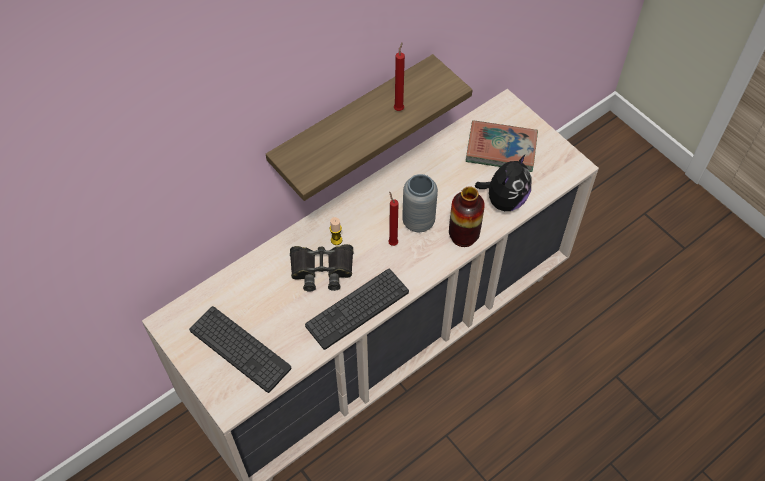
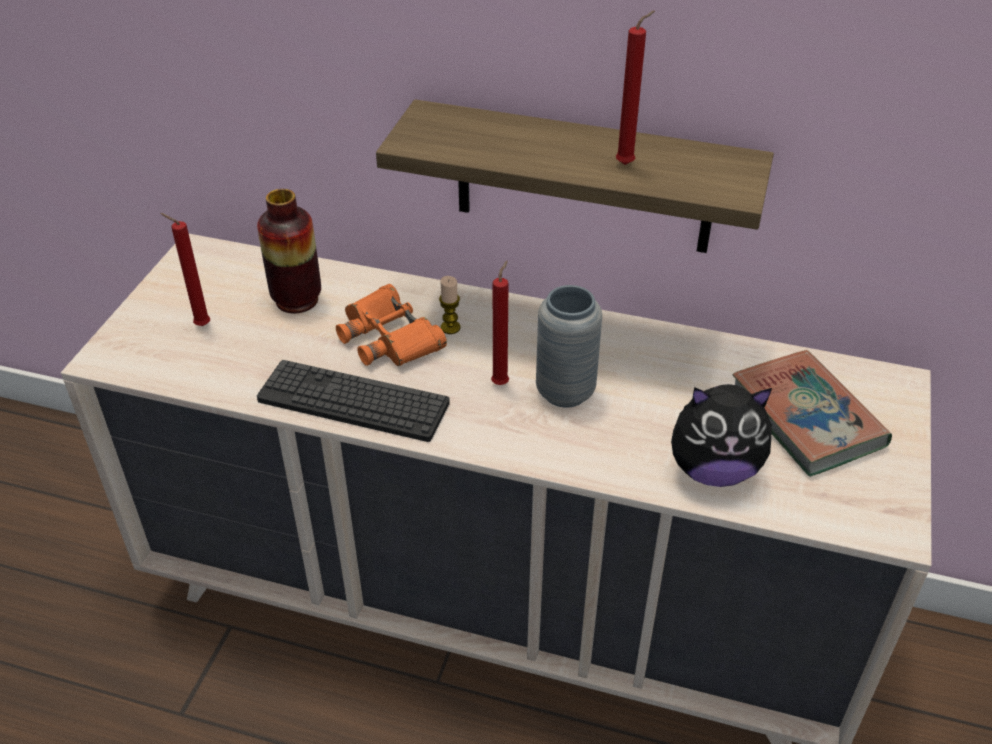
camera: 55 degrees right, 15 degrees down
keyboard [189,306,291,393] -> red candle [160,213,210,326]
black binoculars [290,244,354,292] -> orange binoculars [336,284,447,366]
vase [449,186,485,247] -> vase moved to [257,189,321,313]

